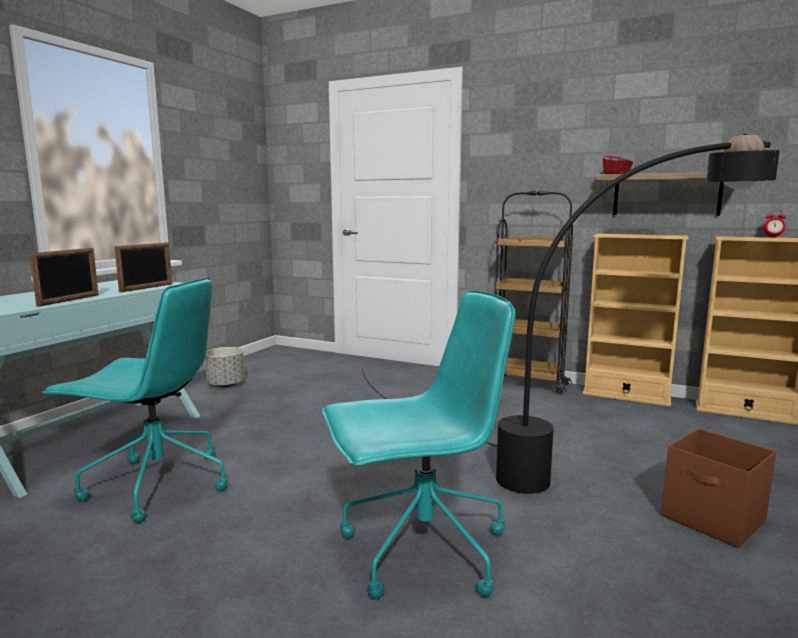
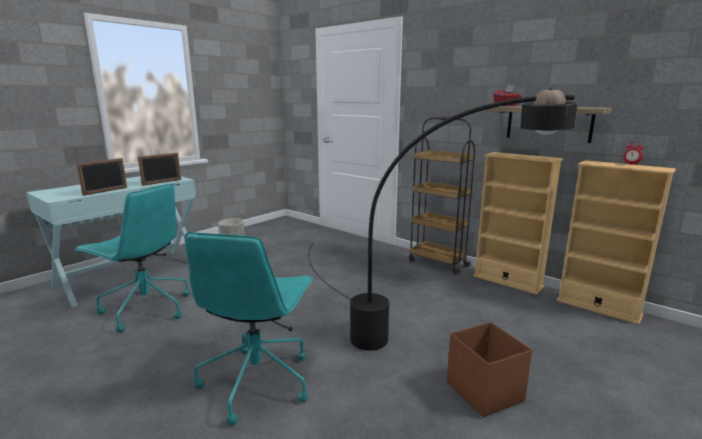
camera: 15 degrees right, 5 degrees up
turquoise office chair [322,290,516,599] -> turquoise office chair turned 105 degrees clockwise [185,232,313,426]

